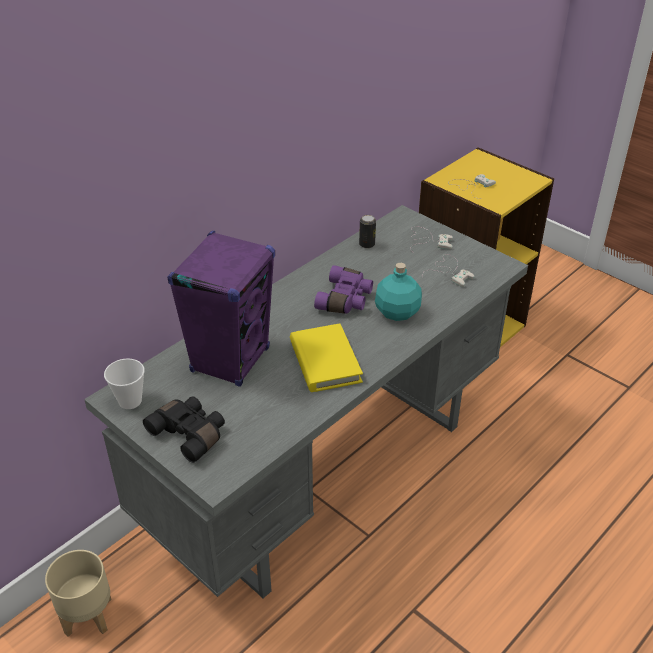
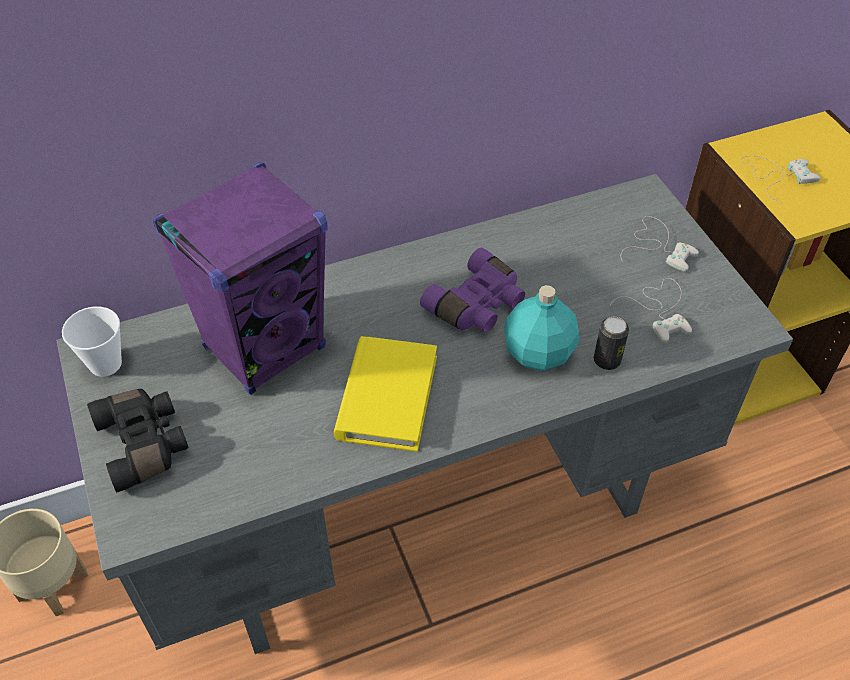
camera: 25 degrees right, 10 degrees up
can [359,215,376,249] -> can moved to [594,317,629,370]

